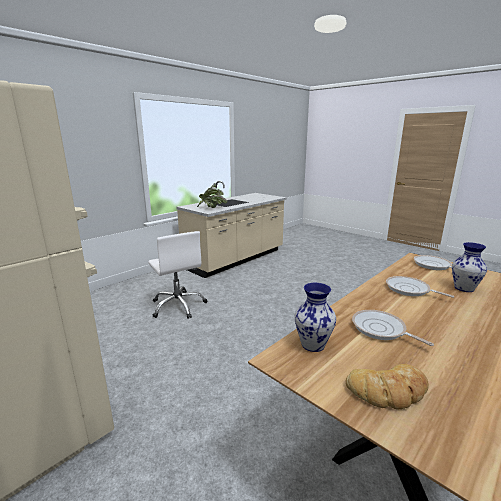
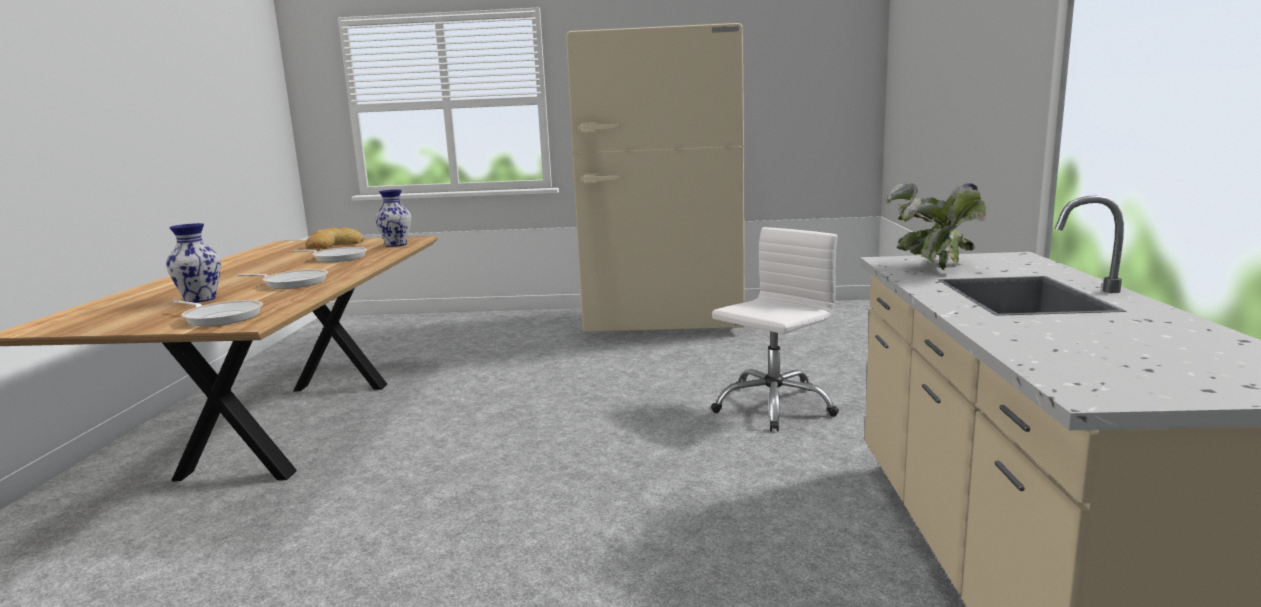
camera: 140 degrees right, 5 degrees down
white office chair [148,231,207,319] -> white office chair turned 120 degrees clockwise [711,227,839,431]

